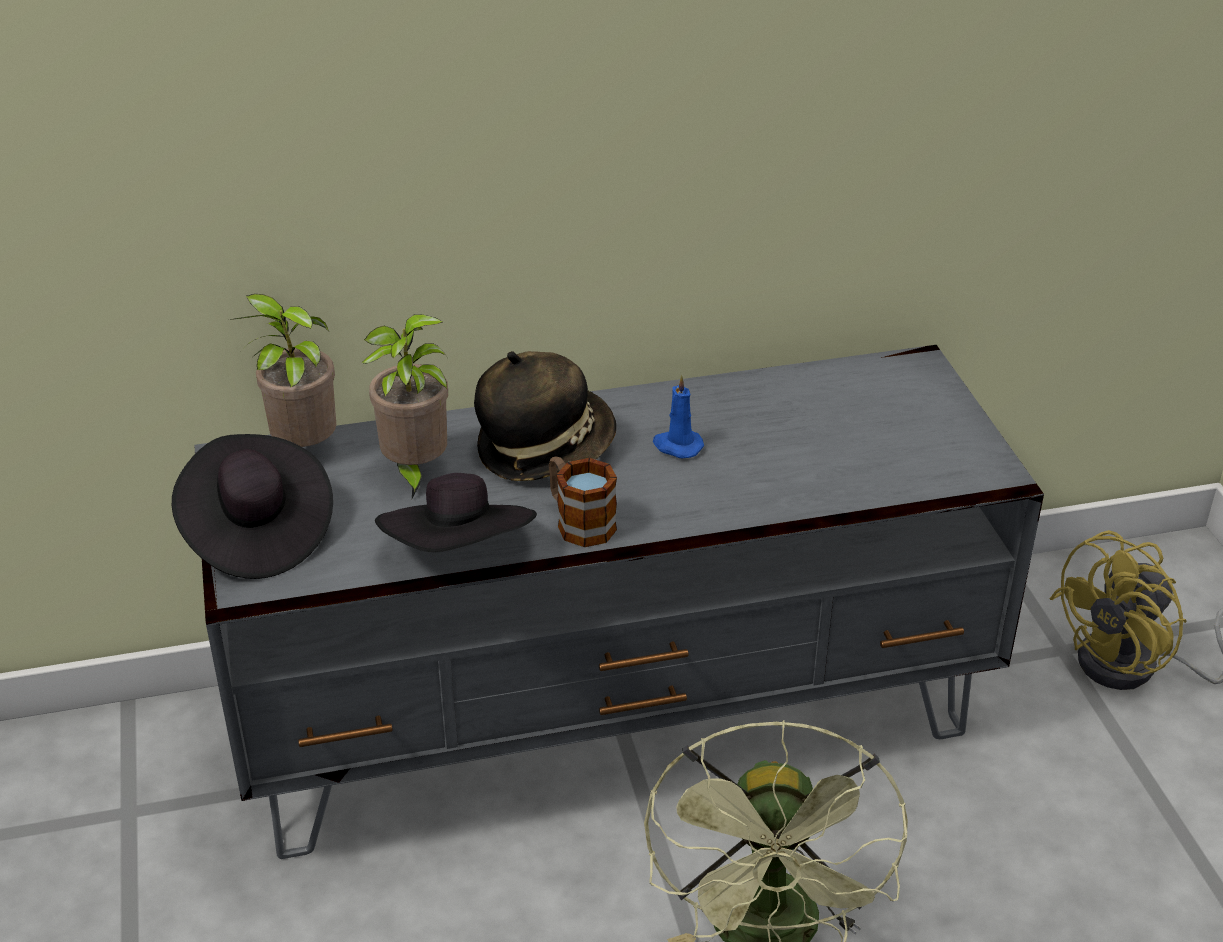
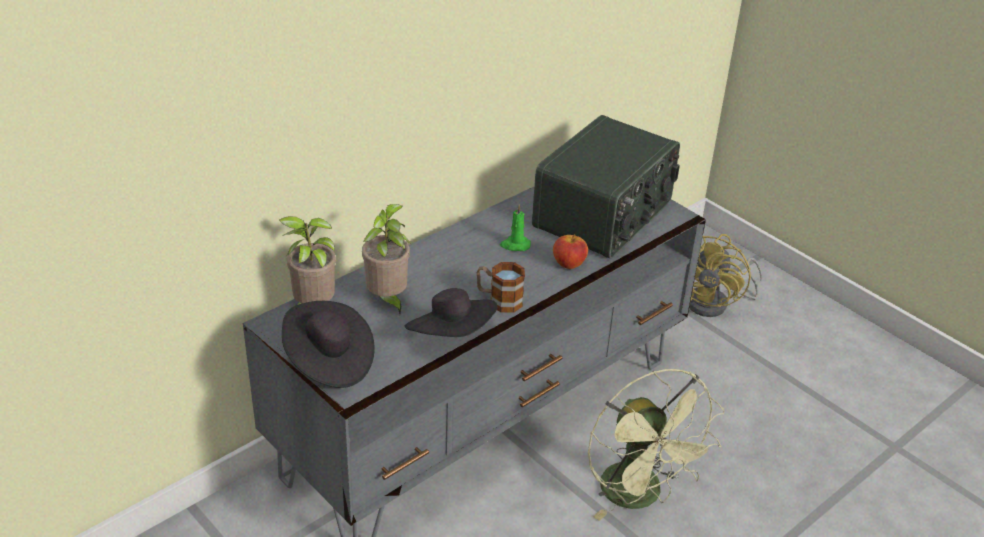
camera: 30 degrees left, 0 degrees up
hat [474,351,616,481] -> none
blue candle [653,375,704,458] -> green candle [500,204,531,251]
none -> radio [532,115,680,259]
none -> apple [553,235,588,269]

